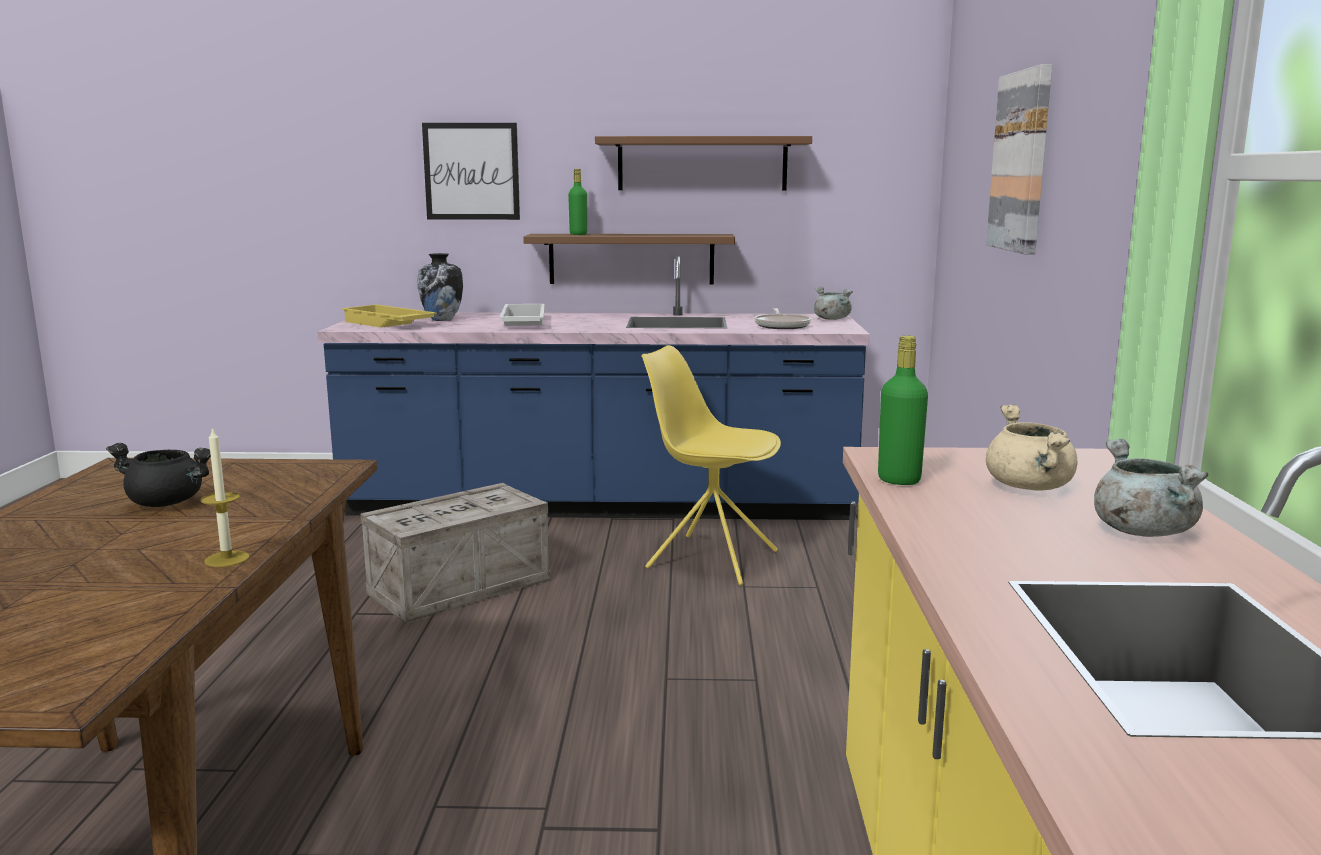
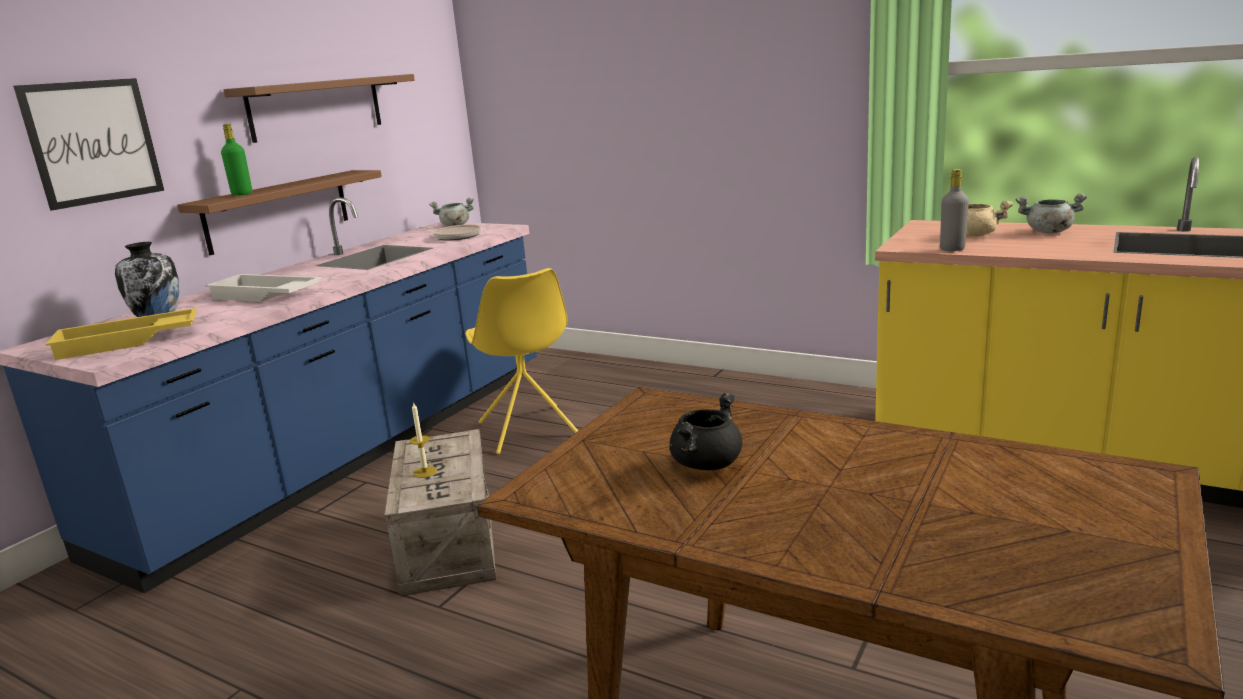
camera: 60 degrees left, 5 degrees up
candle [201,427,250,567] -> candle moved to [410,402,437,478]
yellow chair [641,345,781,586] -> yellow chair turned 75 degrees counterclockwise [465,268,578,454]
green bottle [878,336,928,485] -> grey bottle [940,169,969,251]
picture [986,64,1052,255] -> none

